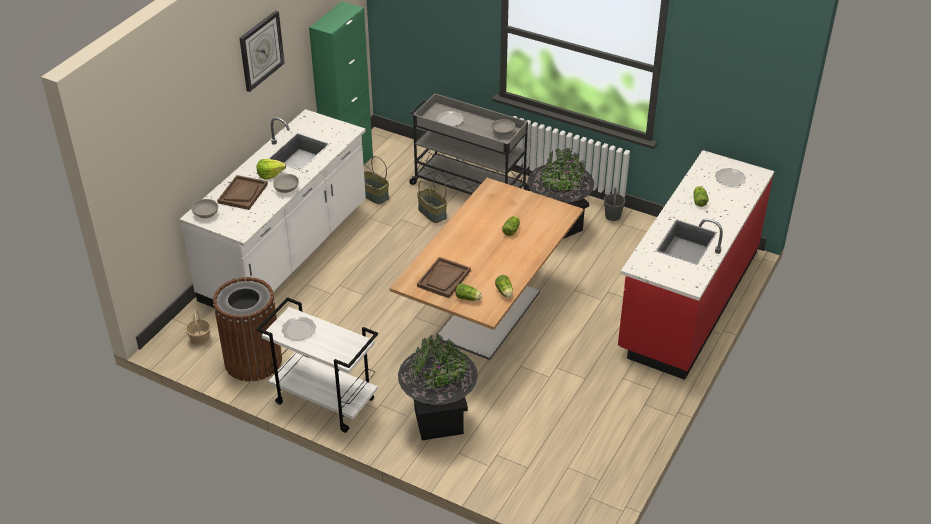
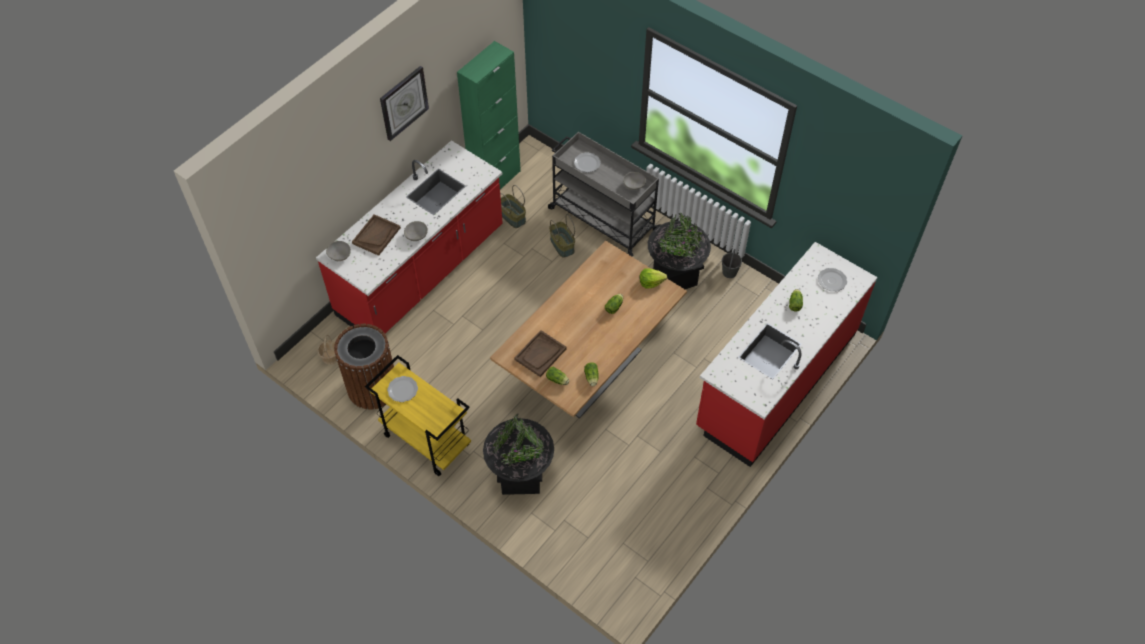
camera: 10 degrees right, 15 degrees up
white counter [180,109,366,308] -> red counter [316,140,503,333]
lettuce [256,159,286,180] -> lettuce moved to [639,268,667,289]
white cart [257,297,378,433] -> yellow cart [365,355,471,476]

